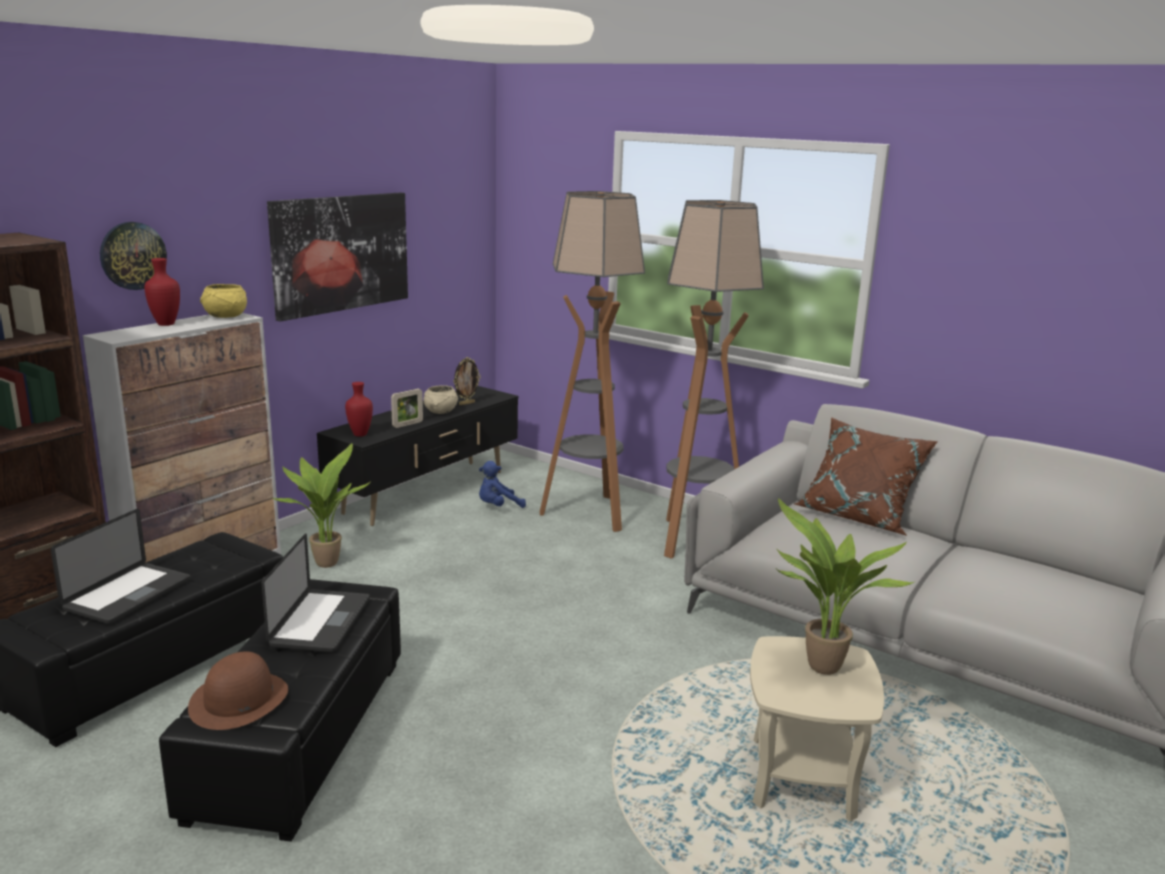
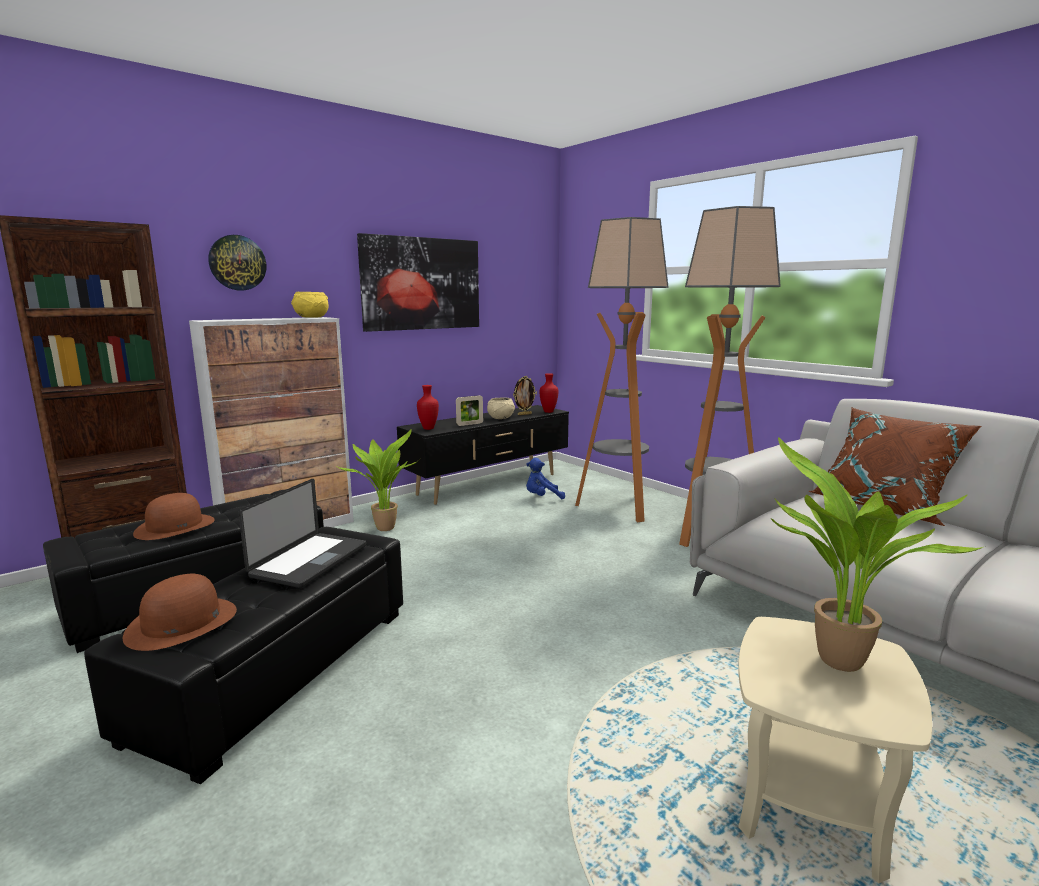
camera: 15 degrees right, 5 degrees down
laptop [51,509,190,624] -> brown hat [133,493,215,540]
red vase [144,258,180,326] -> red vase moved to [540,373,558,413]

